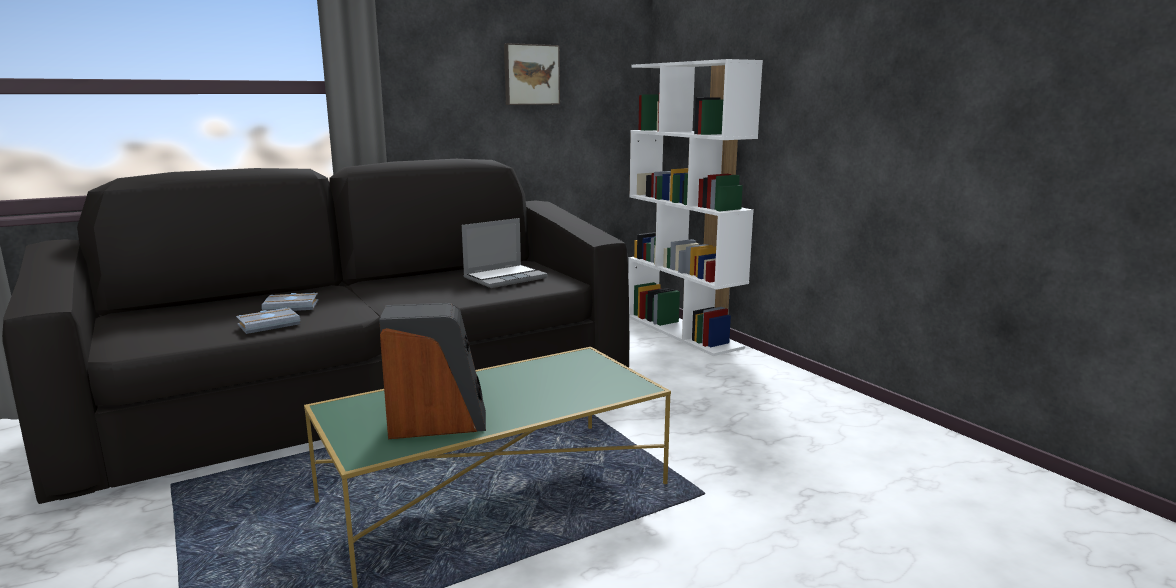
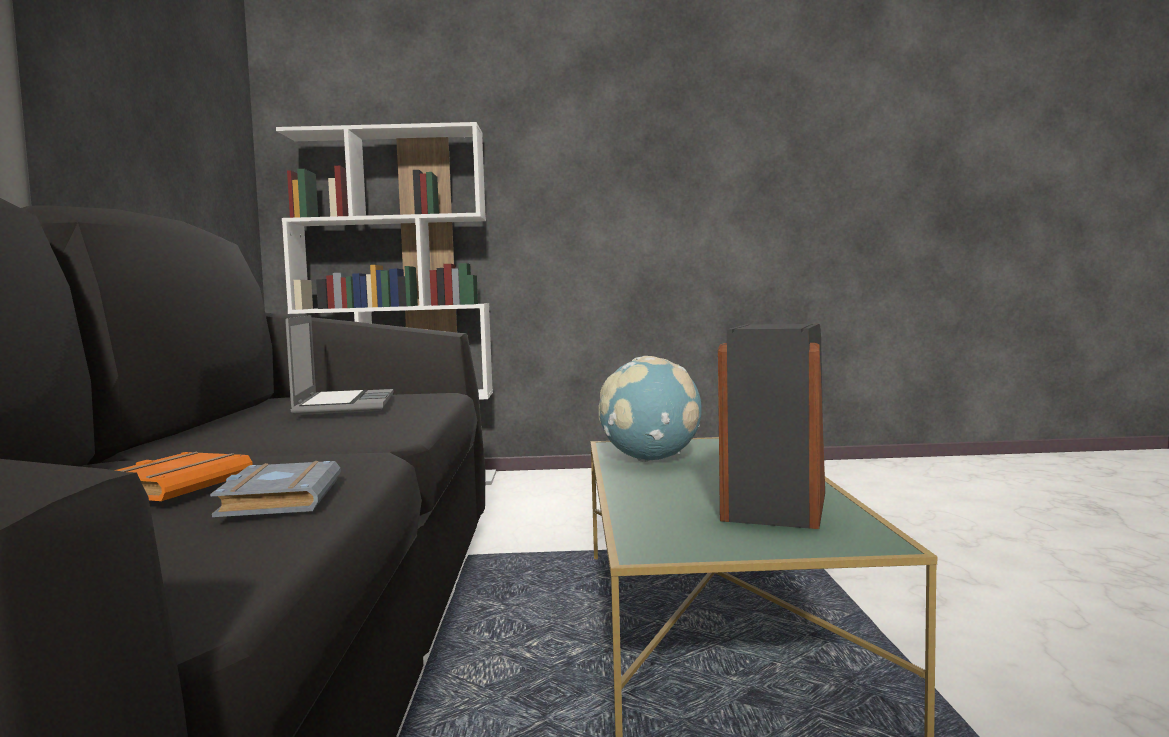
camera: 60 degrees left, 10 degrees down
grey book [262,293,319,311] -> orange book [116,451,253,501]
picture [504,43,560,105] -> none
none -> globe [598,356,702,462]

